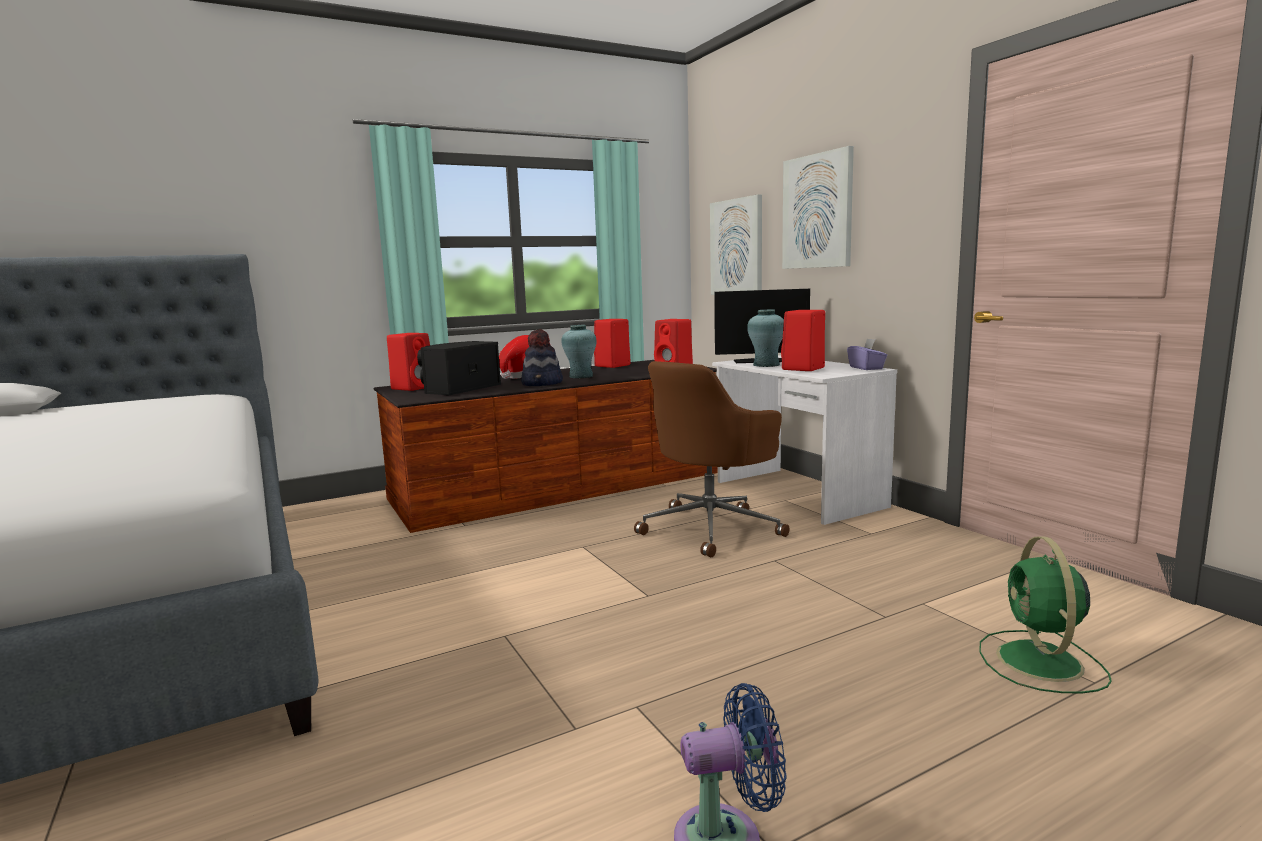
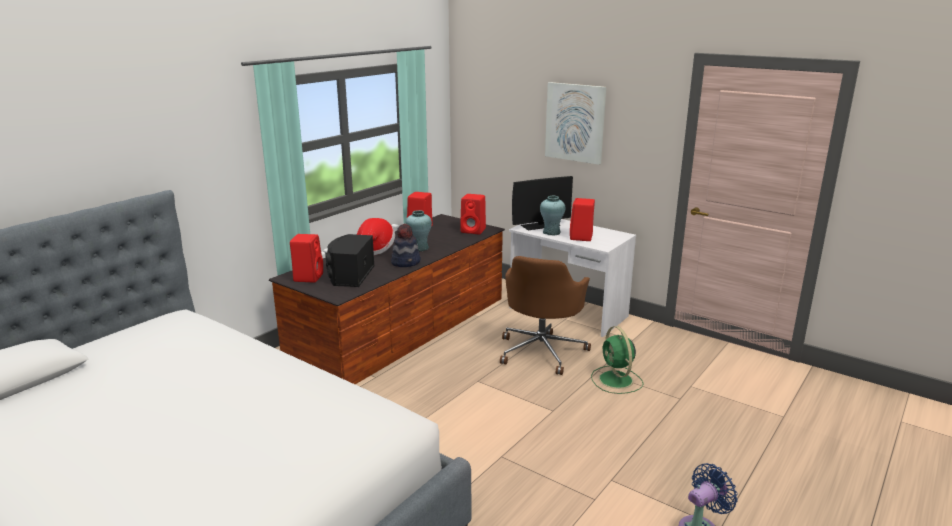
camera: 25 degrees left, 10 degrees up
picture [710,195,762,295] -> none
purple tissue box [847,338,888,370] -> none
green fan [979,537,1112,693] -> green fan moved to [591,326,644,394]

